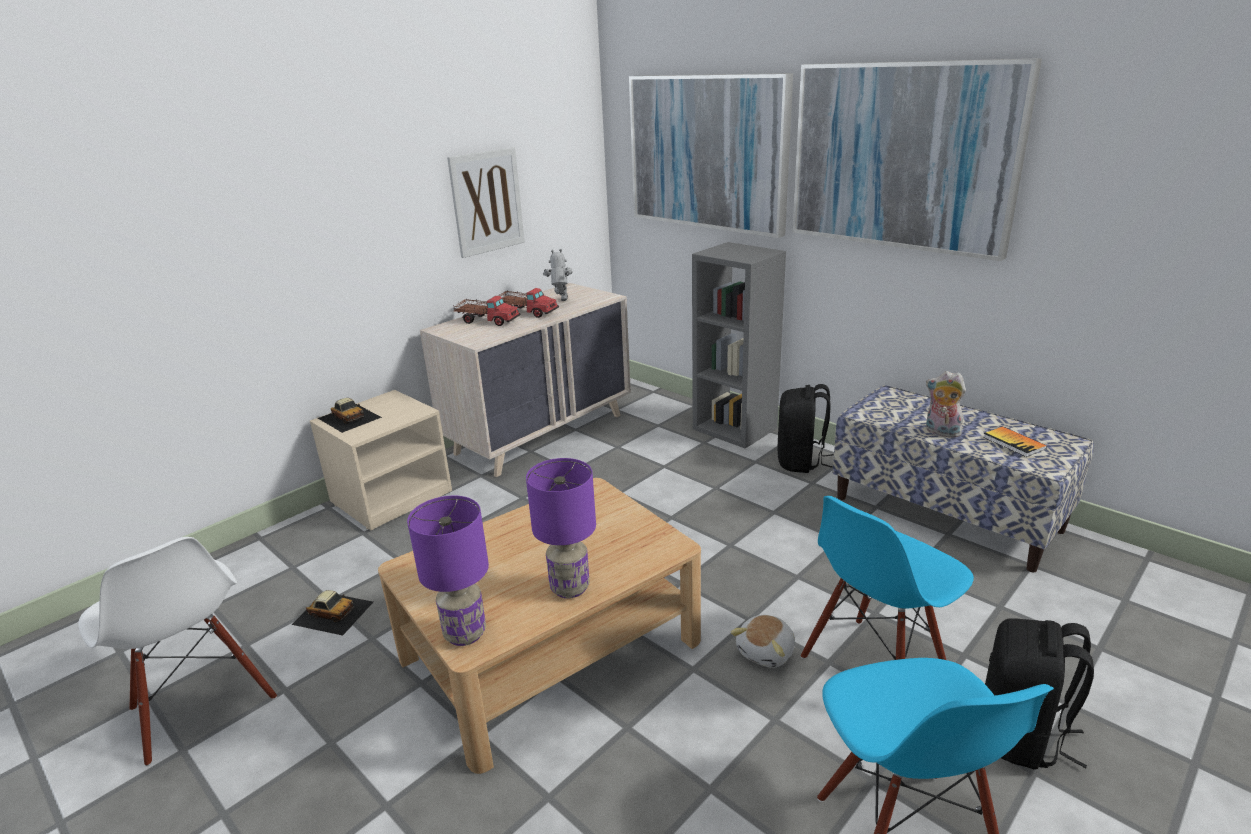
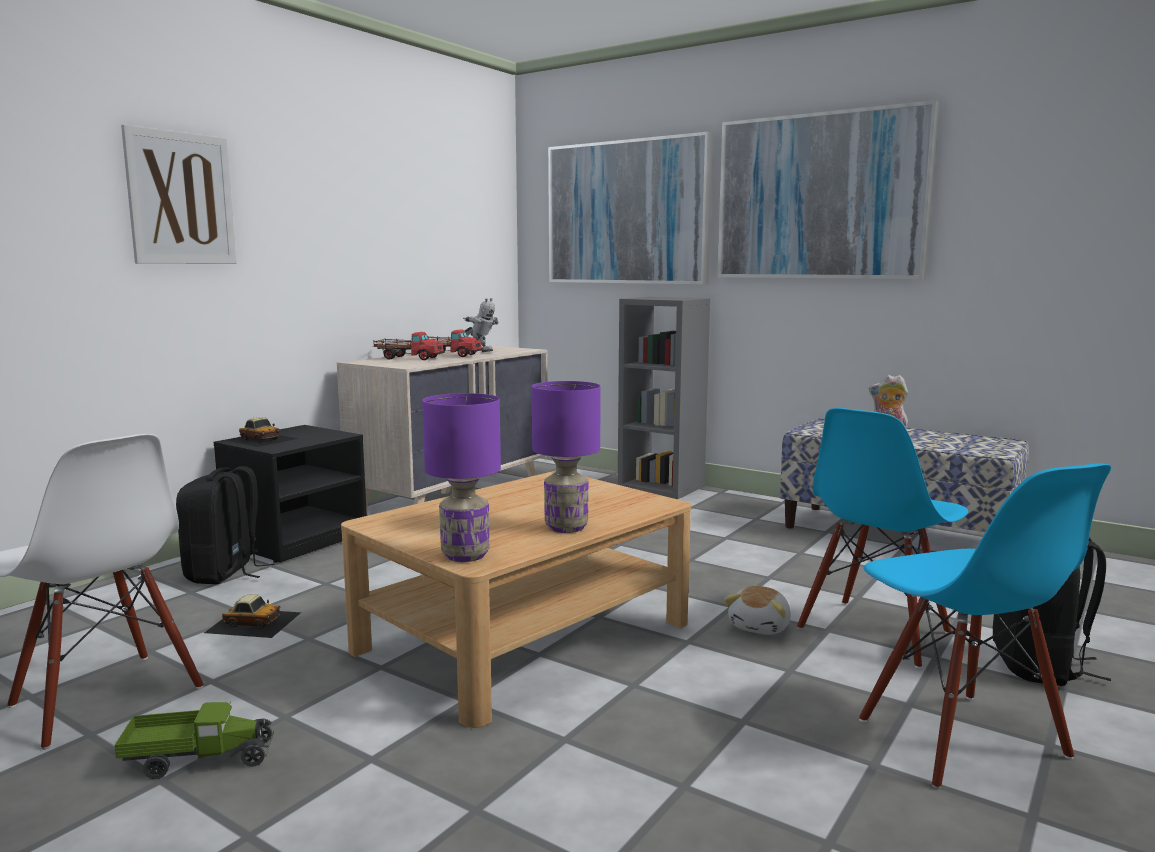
camera: 10 degrees left, 15 degrees down
beige nightstand [310,390,452,530] -> black nightstand [214,425,367,563]
picture [447,147,525,258] -> picture moved to [121,124,236,264]
toy robot [543,249,572,301] -> toy robot turned 135 degrees clockwise [463,298,499,352]
black backpack [777,384,834,473] -> black backpack moved to [176,466,275,584]
book [983,426,1047,457] -> none
none -> toy truck [115,701,274,779]

